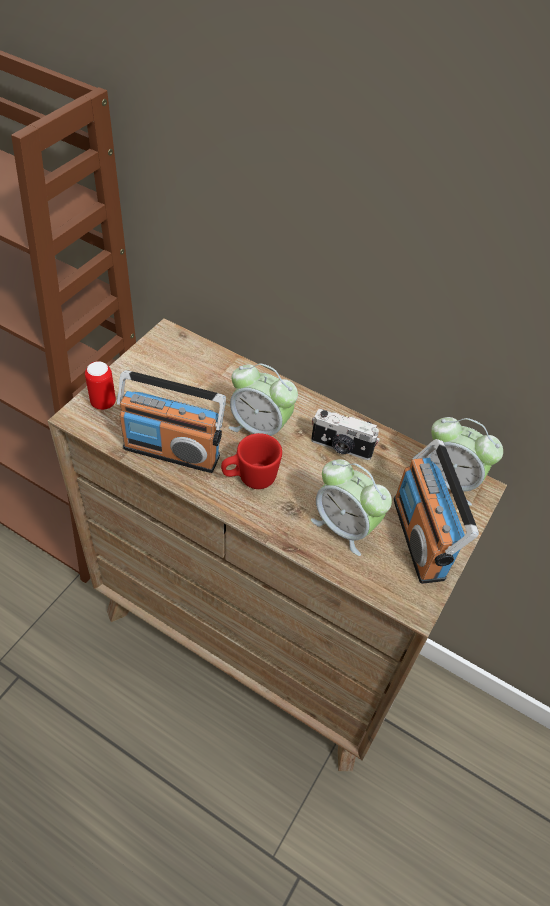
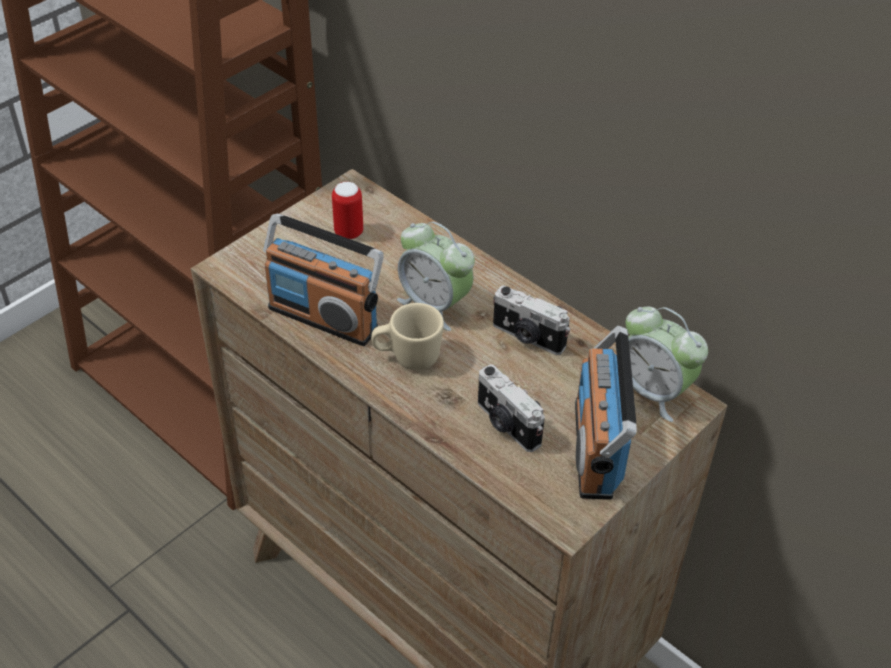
camera: 15 degrees right, 5 degrees down
can [85,361,116,410] -> can moved to [332,182,363,239]
red mug [221,433,282,489] -> beige mug [371,303,444,371]
alarm clock [311,459,392,556] -> camera [478,364,545,452]

